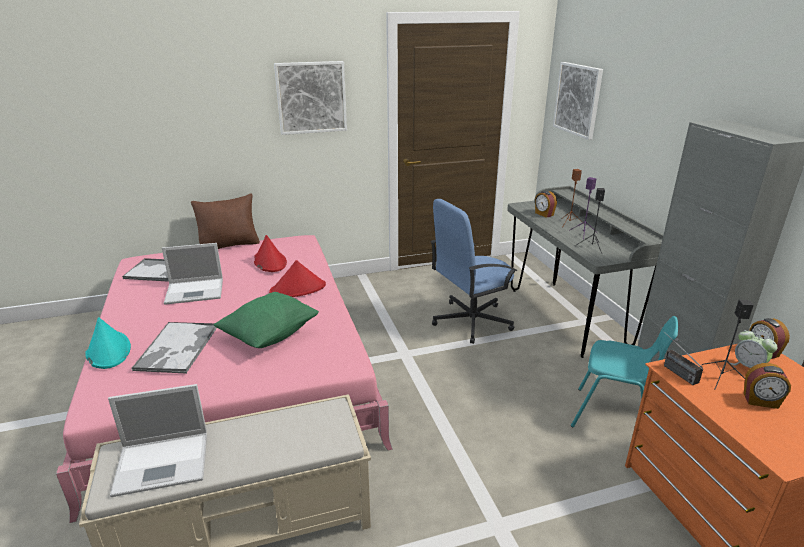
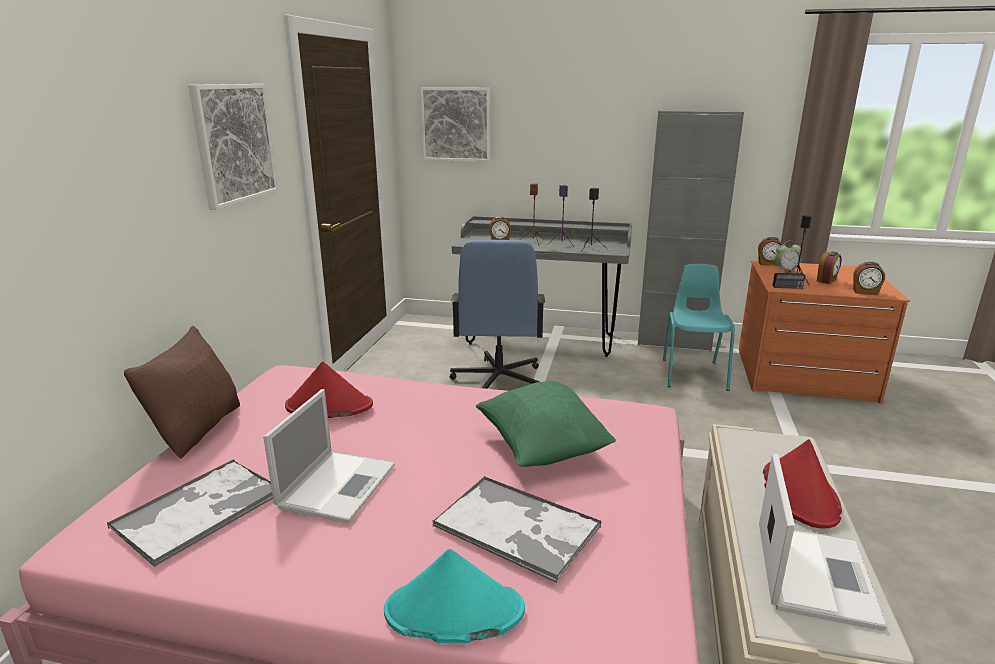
camera: 60 degrees left, 5 degrees down
red hat [269,260,326,297] -> red hat moved to [763,439,842,529]
turquoise chair [571,316,678,428] -> turquoise chair turned 45 degrees counterclockwise [663,264,735,391]
none -> alarm clock [853,262,885,295]

